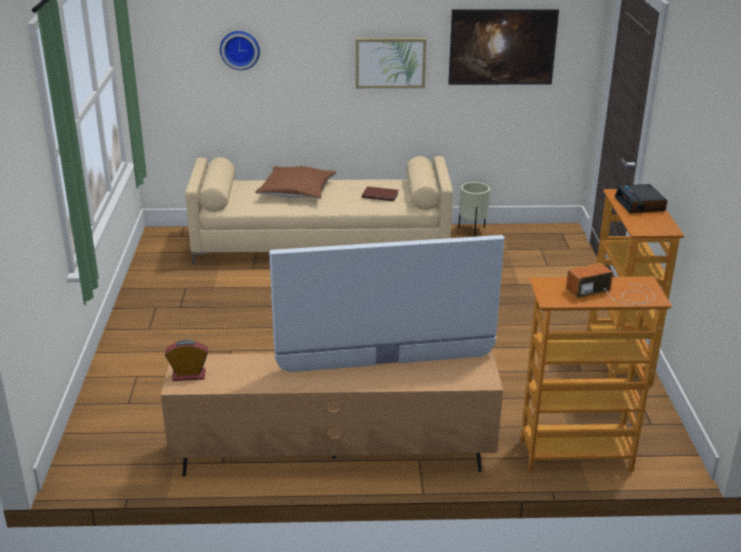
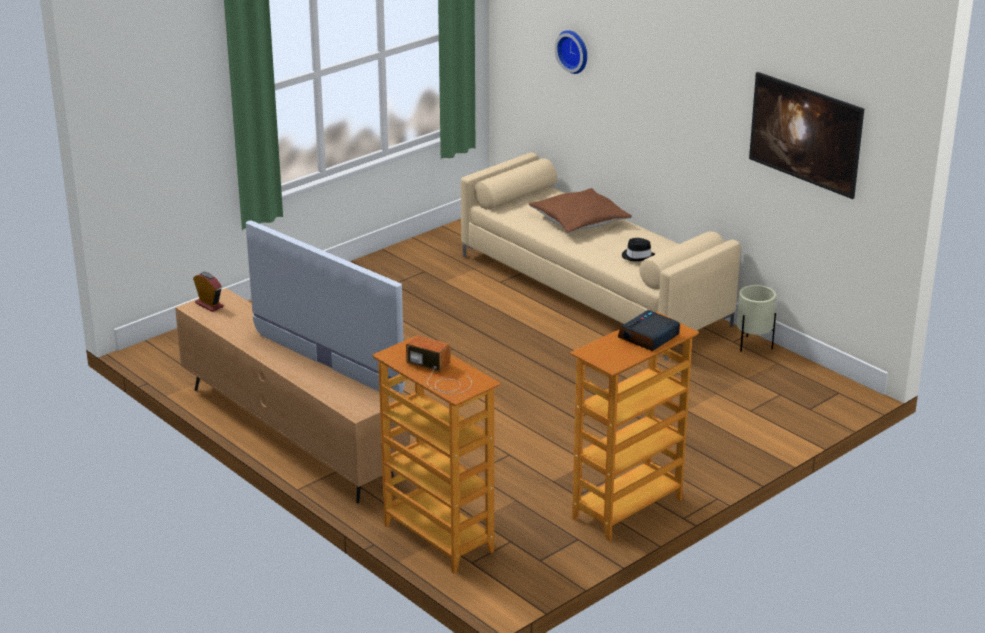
camera: 50 degrees right, 0 degrees up
picture [356,38,426,88] -> none
brown book [362,186,399,201] -> black hat [622,238,655,261]

